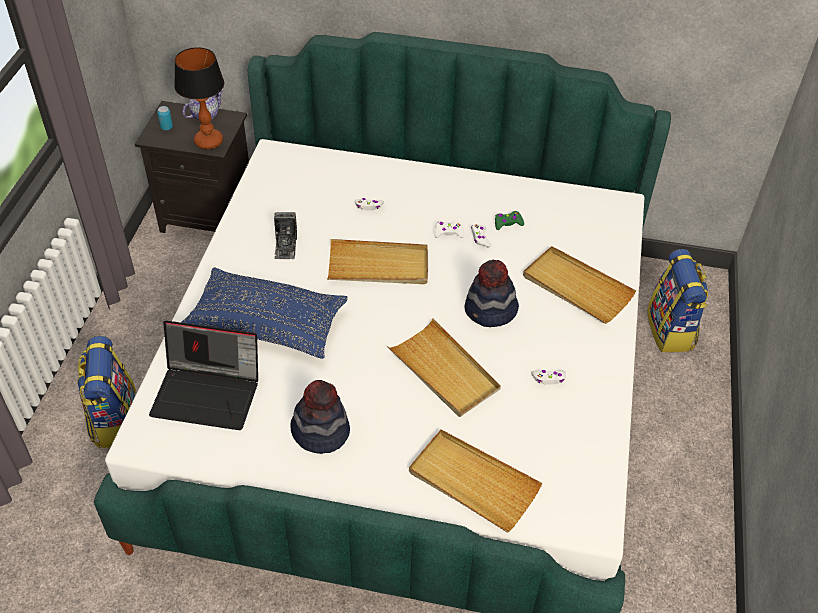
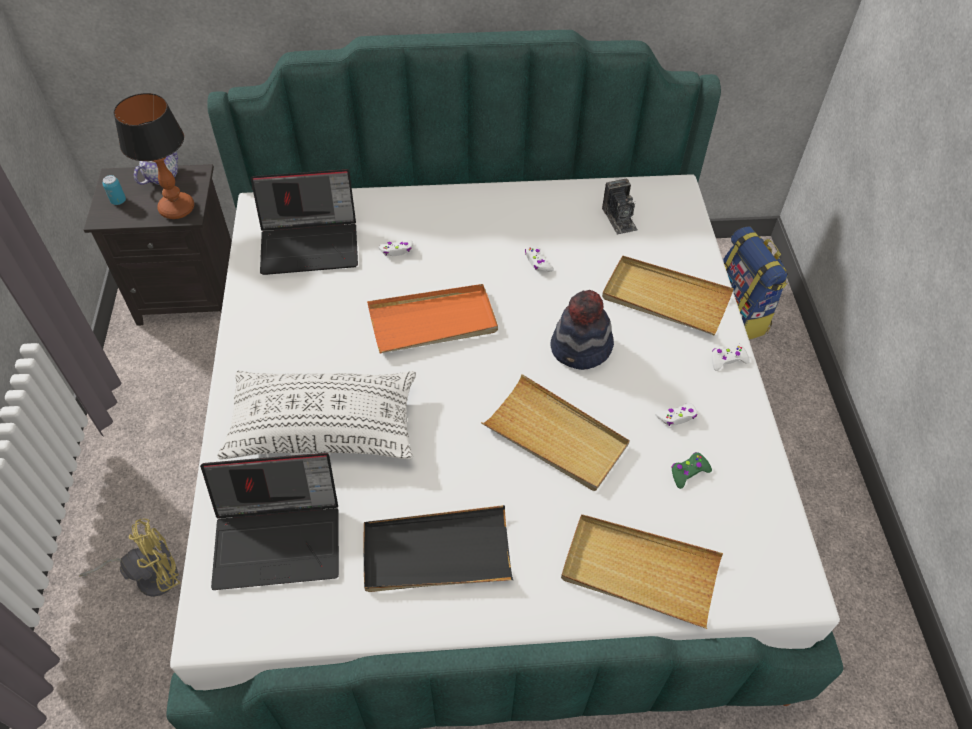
camera: 15 degrees left, 5 degrees up
backpack [77,336,136,448] -> yellow fan [79,518,180,597]
blue pillow [181,267,348,359] -> white pillow [218,371,416,459]
camera [274,212,297,259] -> camera moved to [602,179,637,235]
hat [290,380,350,454] -> black tray [364,505,513,592]
beige tray [327,239,428,284] -> orange tray [367,284,498,353]
white game controller [434,221,464,238] -> white game controller moved to [712,343,750,371]
green game controller [495,211,524,230] -> green game controller moved to [671,452,712,489]
none -> laptop [250,169,358,275]

